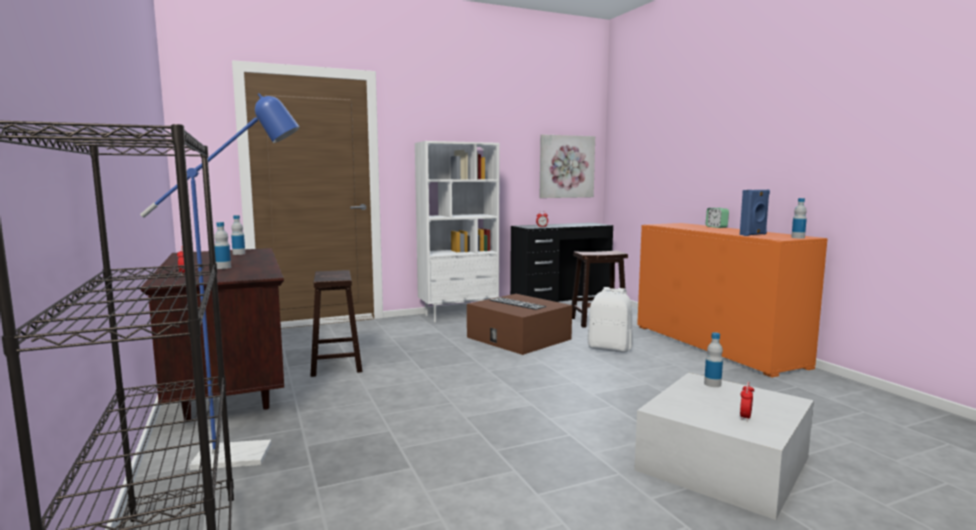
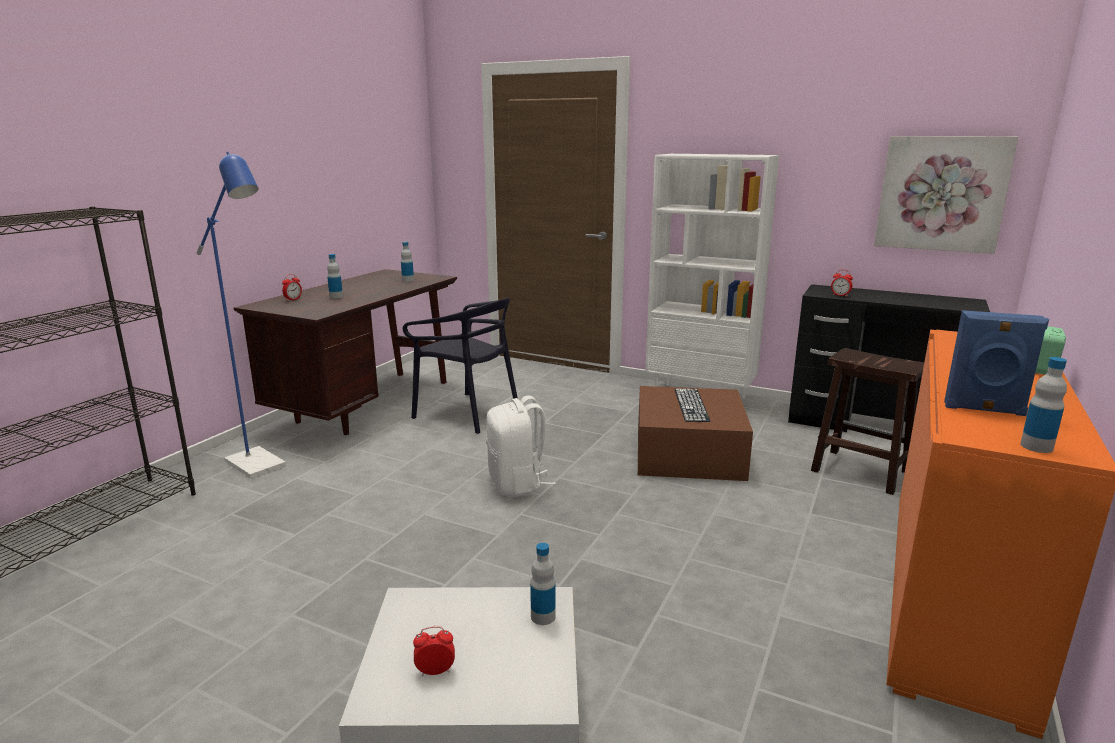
camera: 50 degrees right, 10 degrees up
brown stool [311,270,362,377] -> black chair [403,298,518,434]
white backpack [588,287,633,353] -> white backpack moved to [486,396,556,497]

